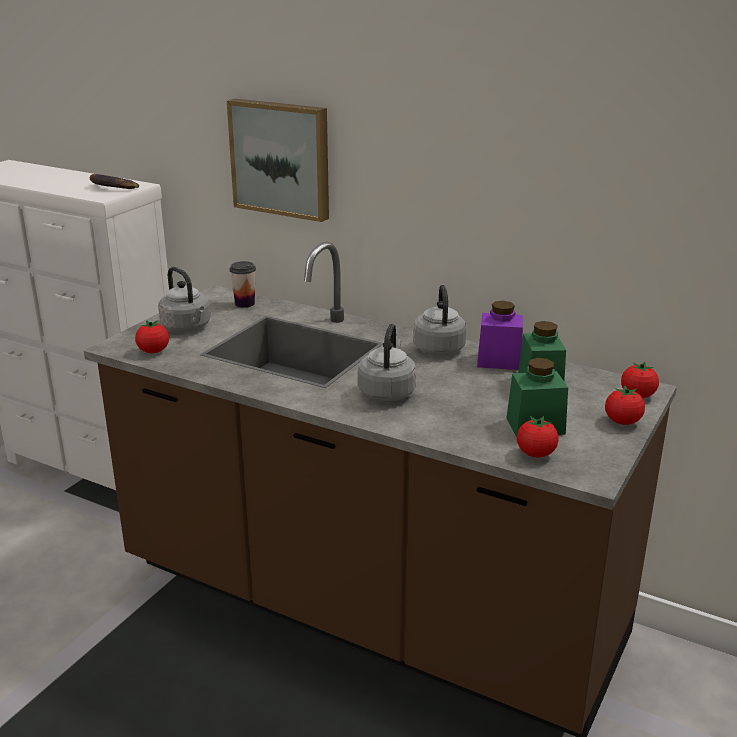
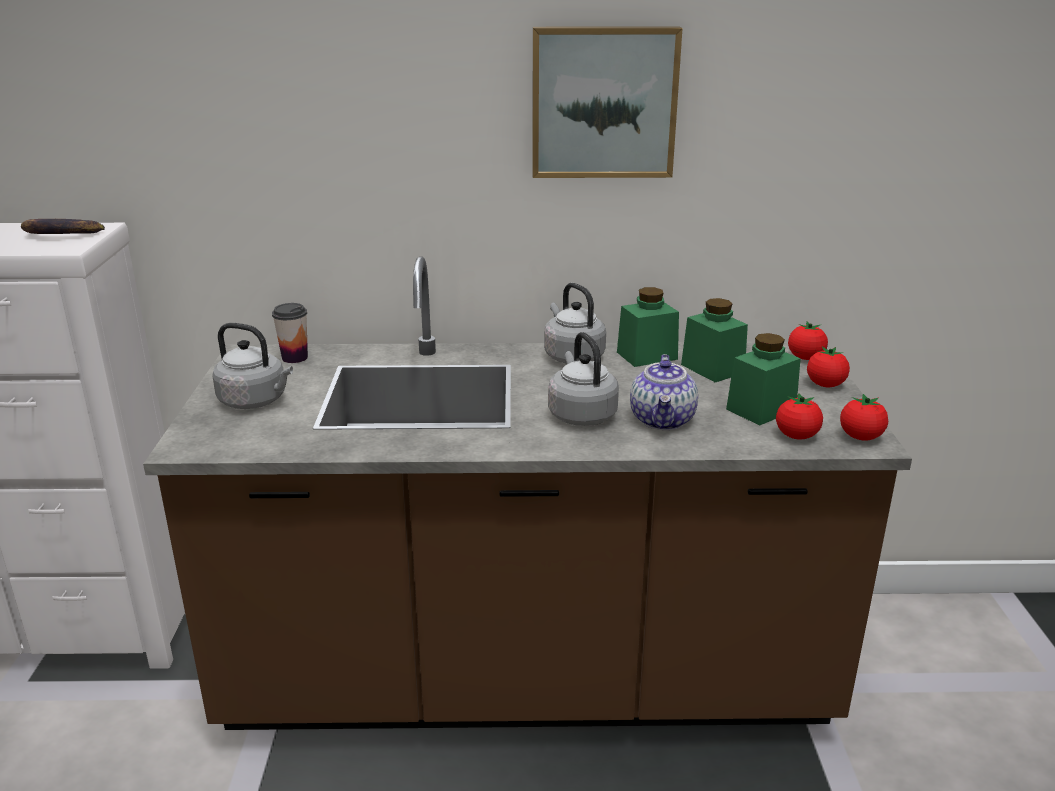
camera: 30 degrees left, 0 degrees up
tomato [135,320,169,353] -> tomato moved to [840,394,888,440]
picture [227,99,329,222] -> picture moved to [532,26,683,178]
purple jar [477,301,523,370] -> green jar [617,287,679,367]
none -> teapot [630,354,698,430]

